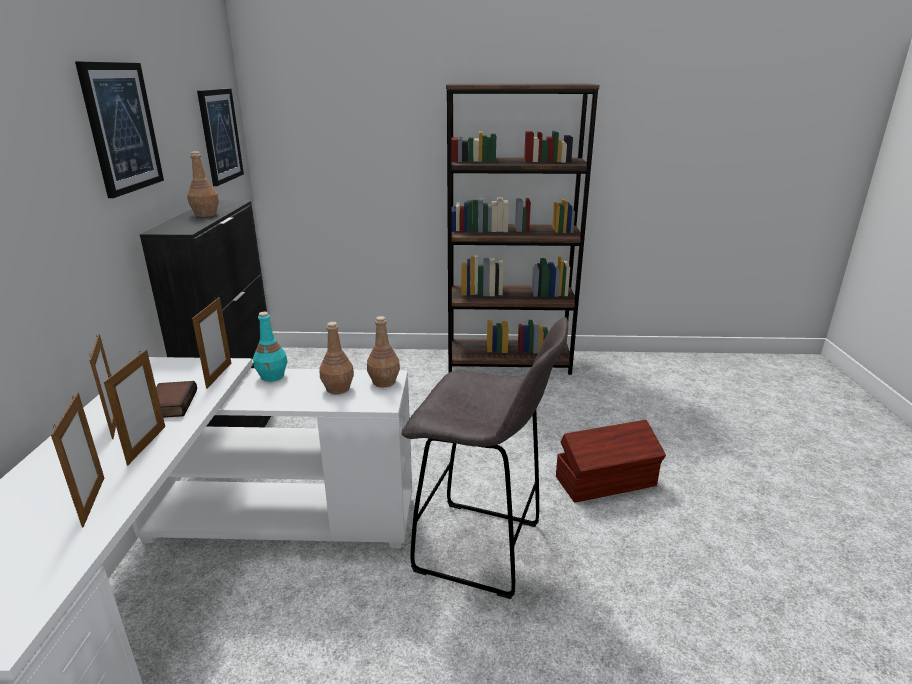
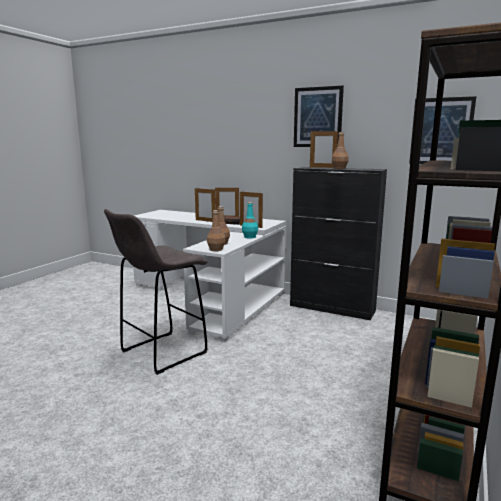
camera: 115 degrees right, 10 degrees down
picture frame [51,393,104,528] -> picture frame moved to [310,130,338,168]
brown storage box [556,420,666,503] -> none

